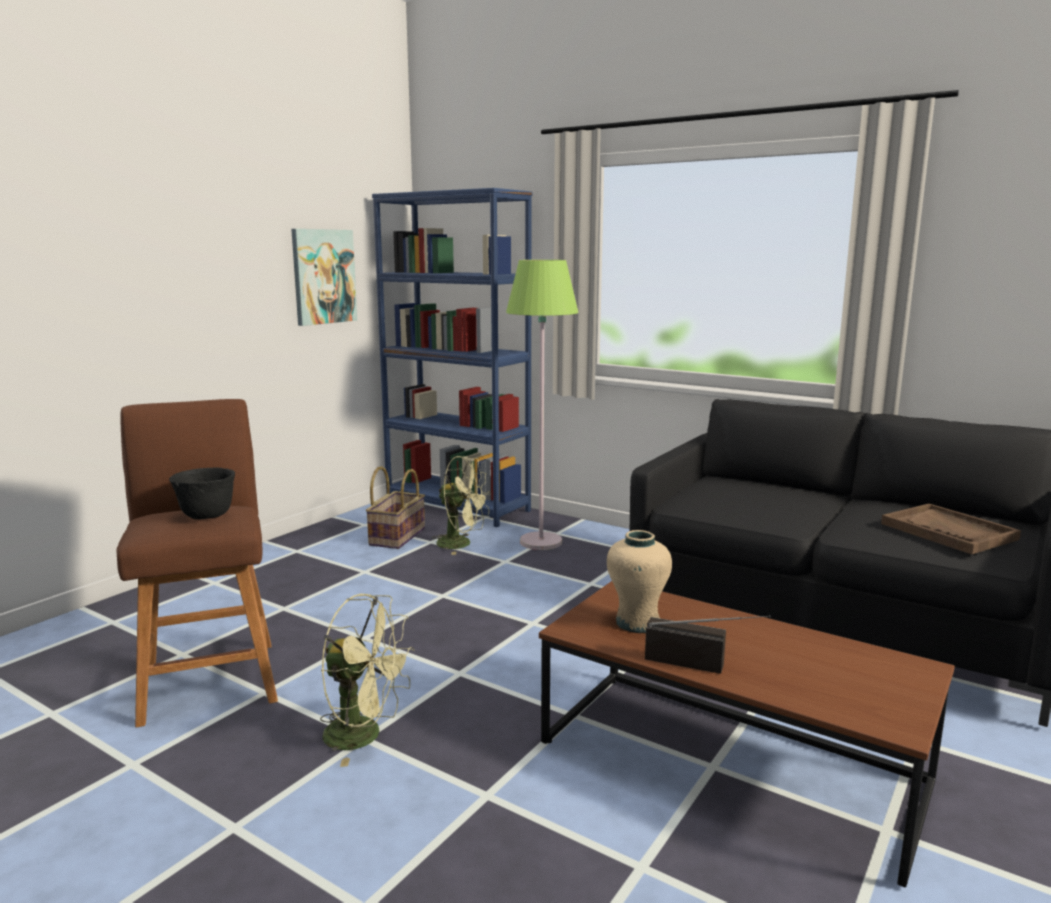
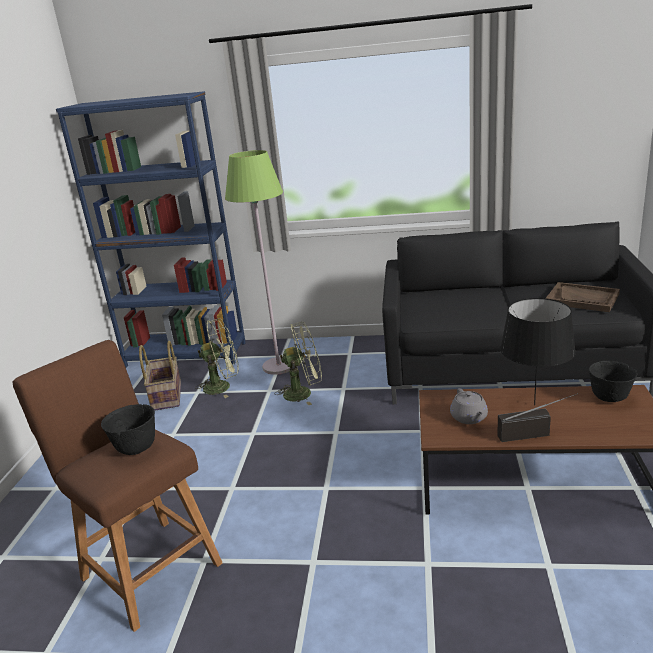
camera: 25 degrees left, 10 degrees up
picture [291,229,357,326] -> none
green fan [320,594,415,767] -> green fan moved to [274,322,322,405]
beige vase [607,530,672,633] -> grey teapot [450,388,488,424]
none -> black table lamp [500,298,576,405]
none -> black bowl [589,361,637,402]

